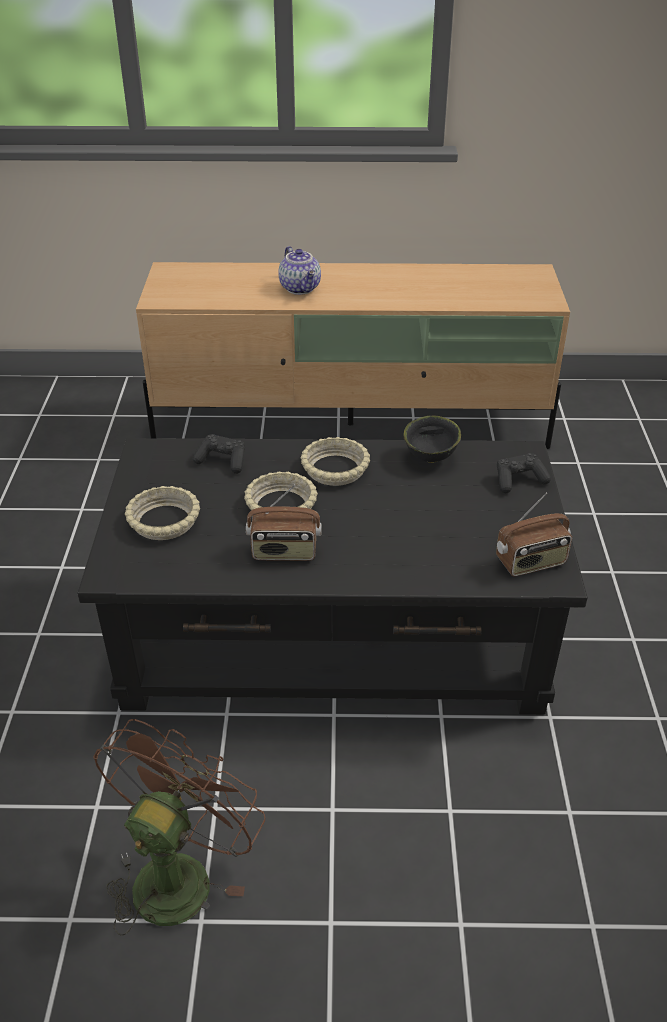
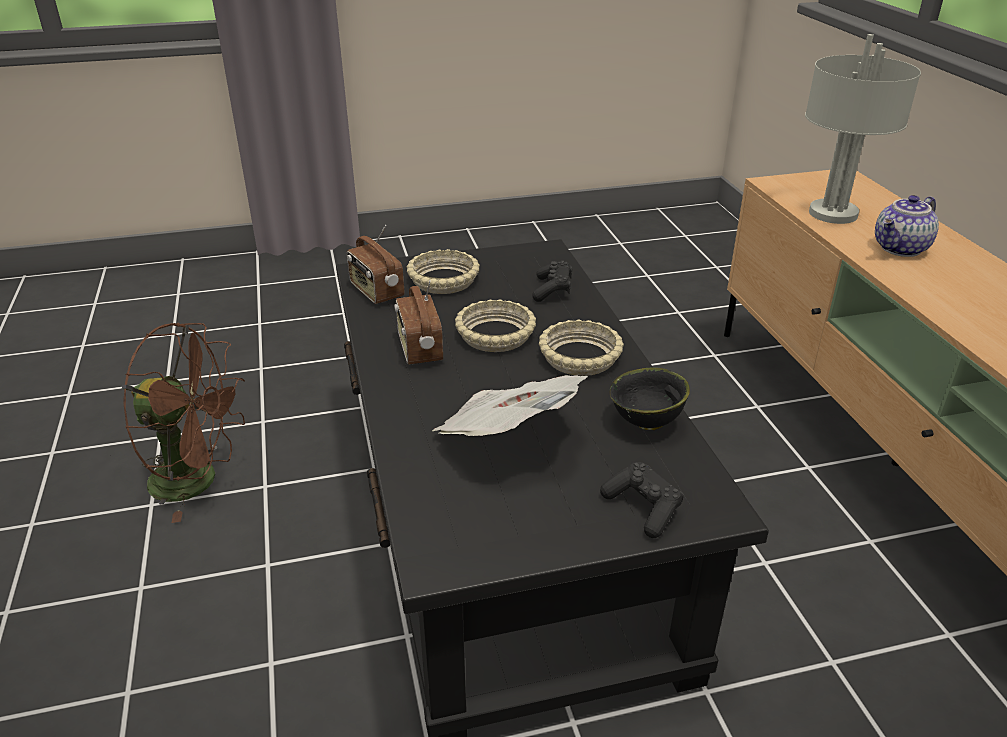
camera: 75 degrees right, 5 degrees down
radio [496,493,572,576] -> radio moved to [347,225,404,304]
none -> newspaper [432,375,588,436]
none -> grey table lamp [805,34,921,224]

